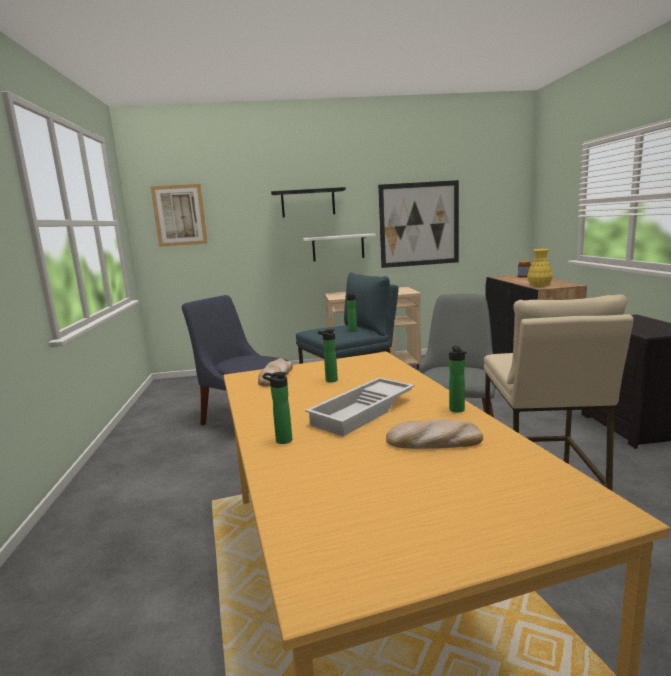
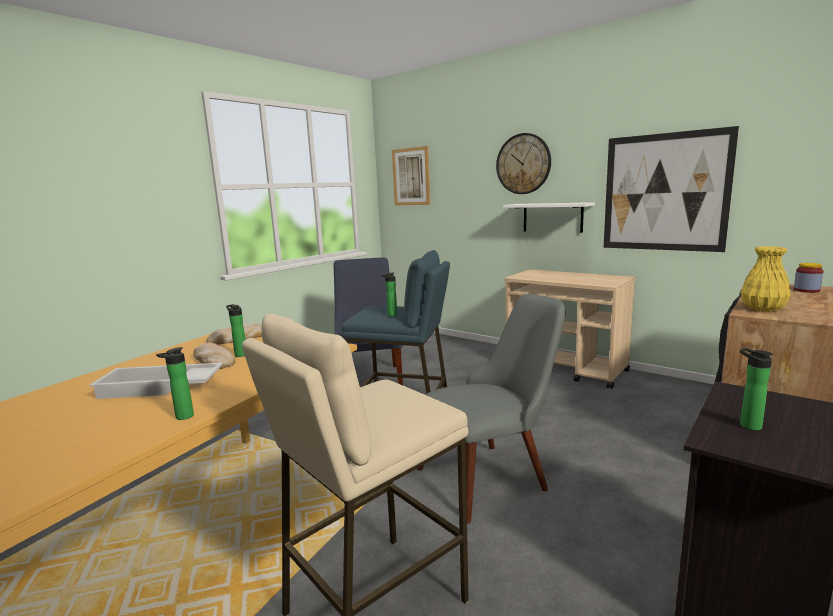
camera: 45 degrees right, 0 degrees up
bottle [262,372,292,444] -> bottle moved to [740,348,773,430]
black shelf [271,187,346,217] -> wall clock [496,133,551,194]
bread [386,419,483,449] -> bread moved to [193,342,235,369]

